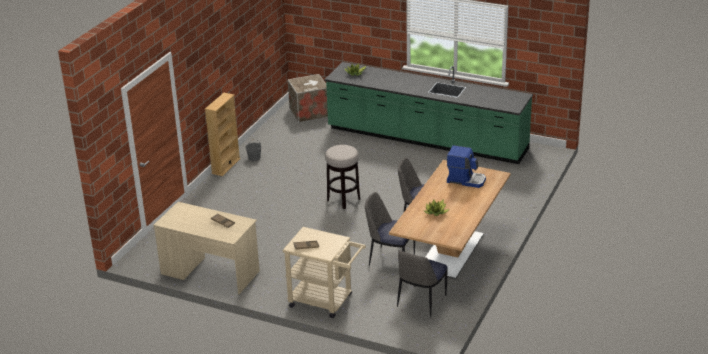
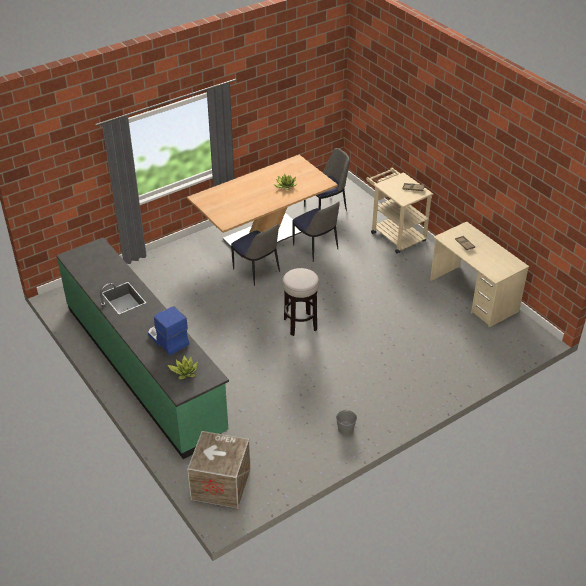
camera: 150 degrees left, 10 degrees up
beige bookcase [205,93,241,176] -> none
coffee machine [447,145,486,188] -> coffee machine moved to [148,306,189,356]

